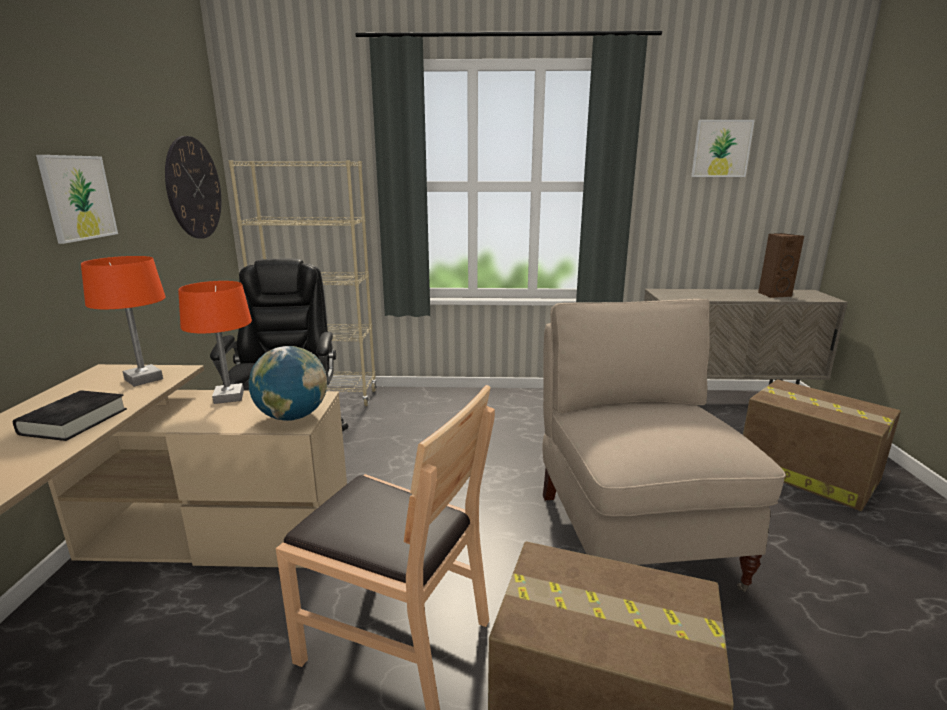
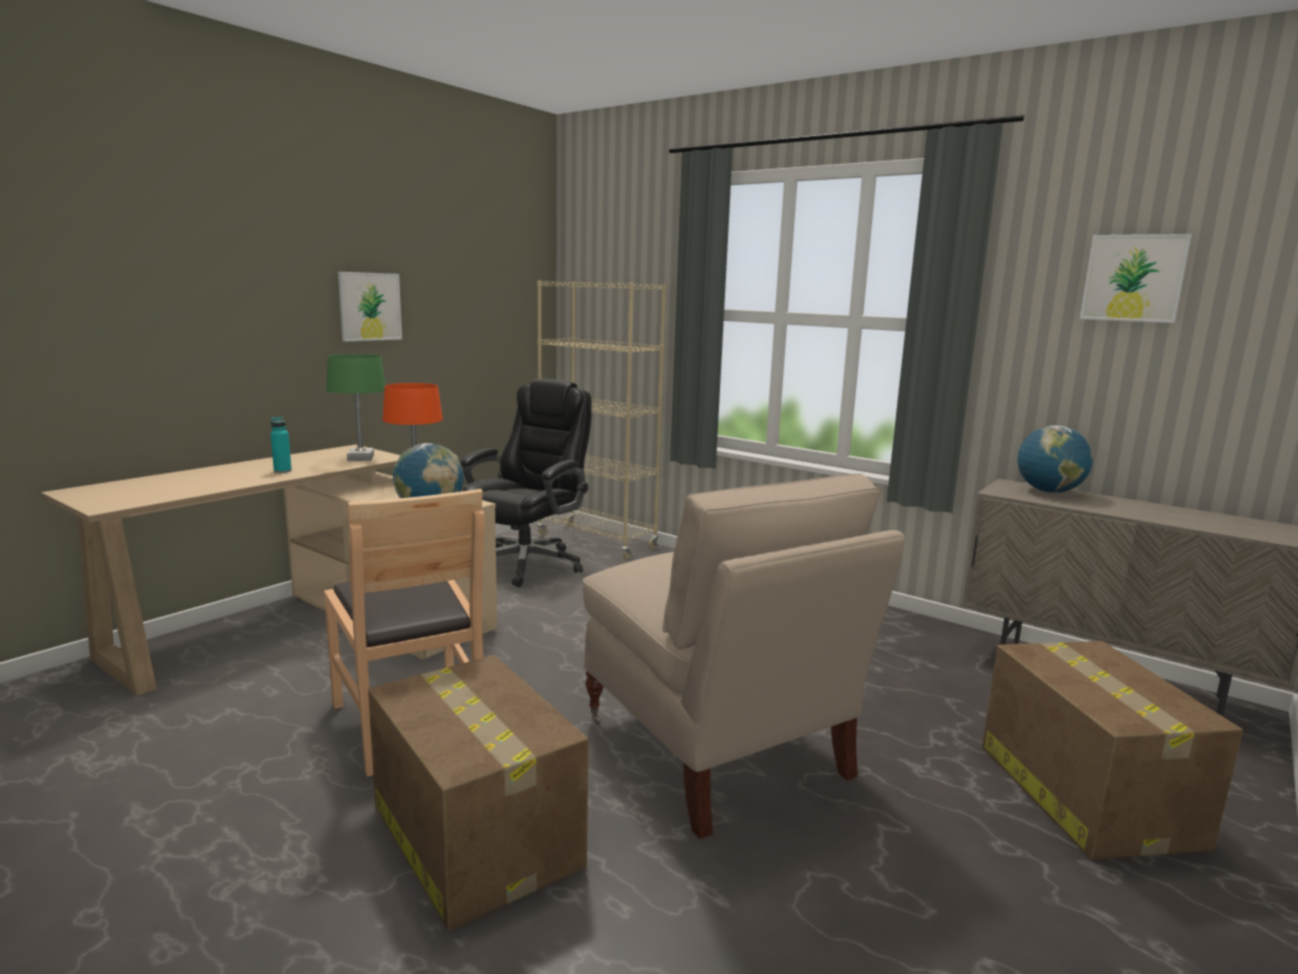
camera: 35 degrees right, 5 degrees down
black book [13,391,127,441] -> turquoise bottle [270,417,292,473]
orange table lamp [81,256,166,387] -> green table lamp [326,354,386,461]
wall clock [165,136,221,239] -> none
beige chair [543,299,786,592] -> beige chair turned 120 degrees clockwise [583,474,905,839]
brown speaker [758,233,804,298] -> none
none -> globe [1018,425,1093,493]

